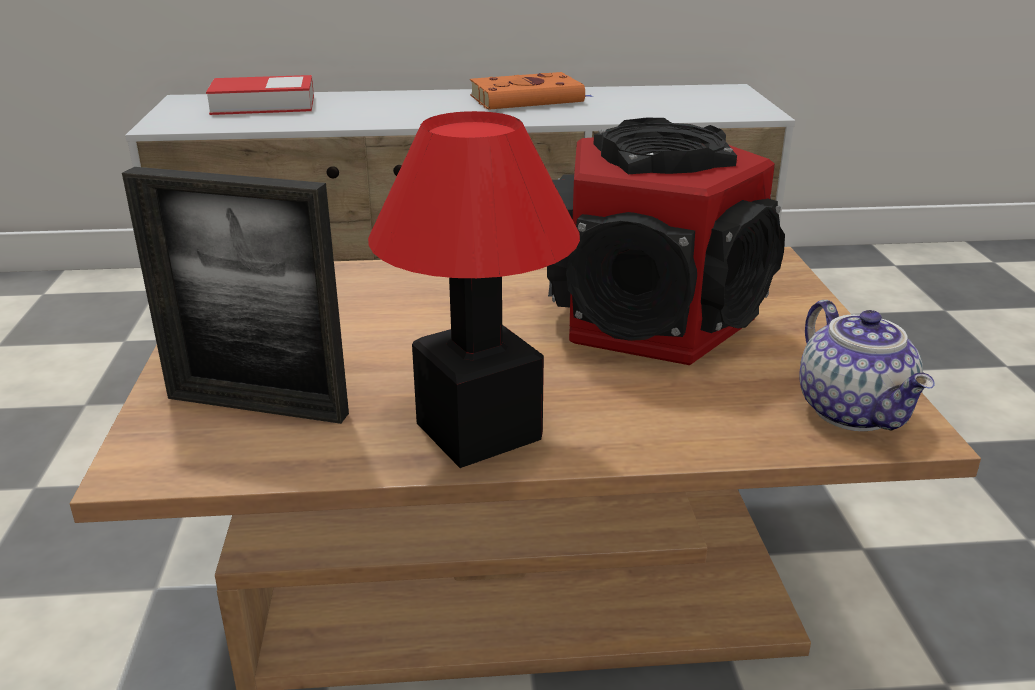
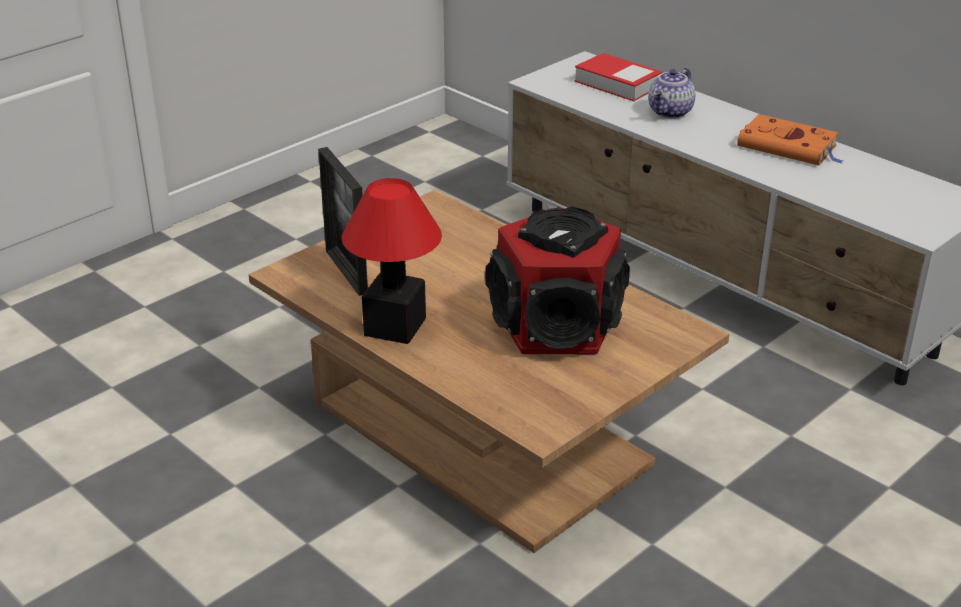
camera: 50 degrees right, 5 degrees up
teapot [799,300,935,431] -> teapot moved to [648,68,695,119]

